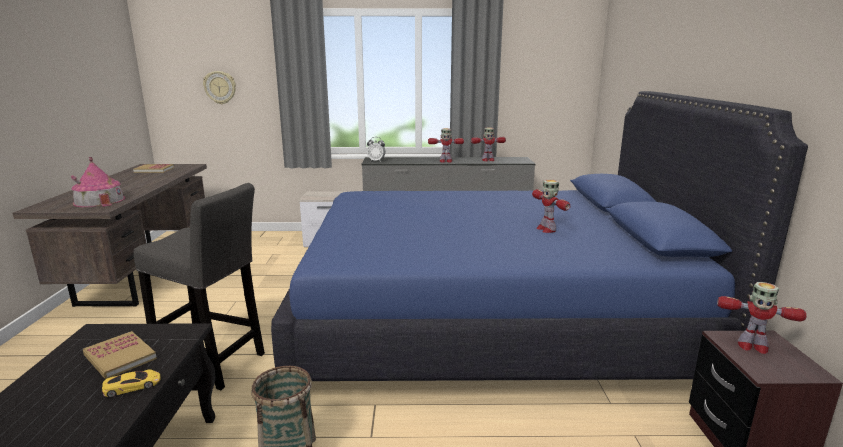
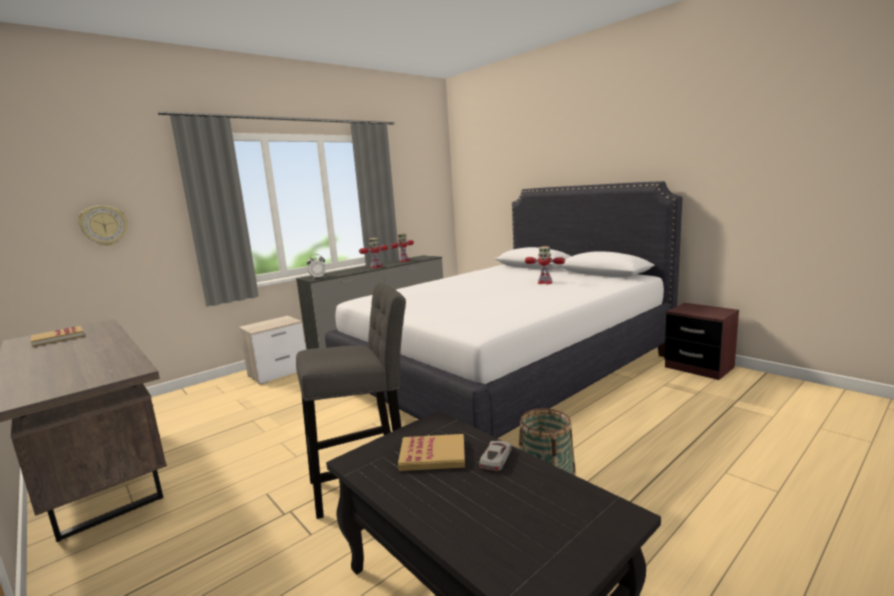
camera: 40 degrees left, 5 degrees down
toy house [71,157,125,207] -> none
yellow toy car [102,369,160,398] -> grey toy car [479,441,512,471]
blue bed [271,91,808,381] -> white bed [325,181,683,438]
toy robot [717,282,807,354] -> none

